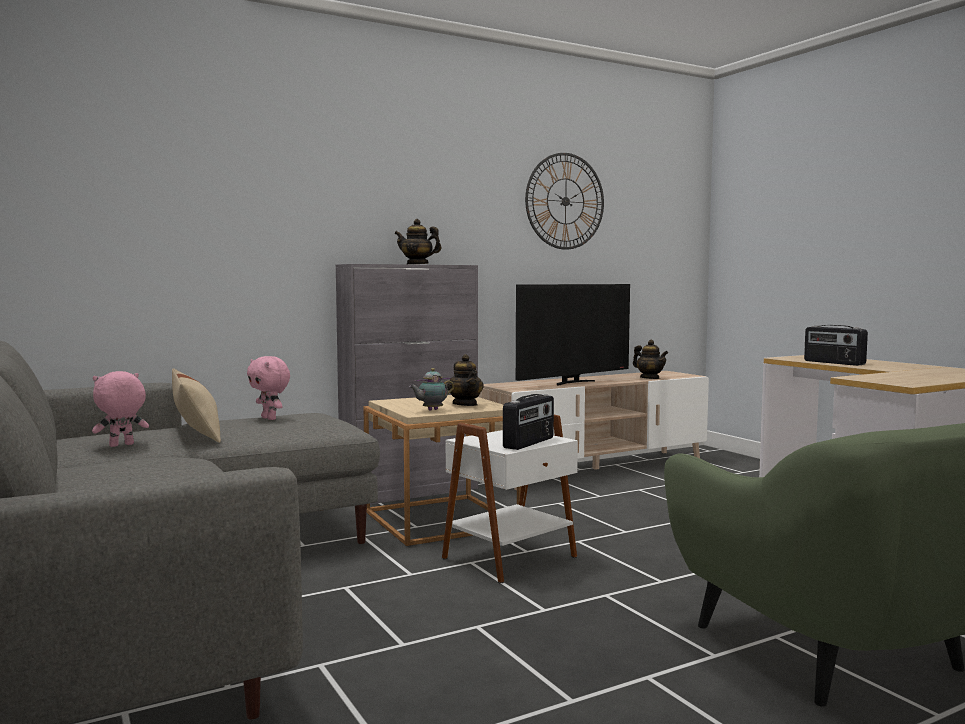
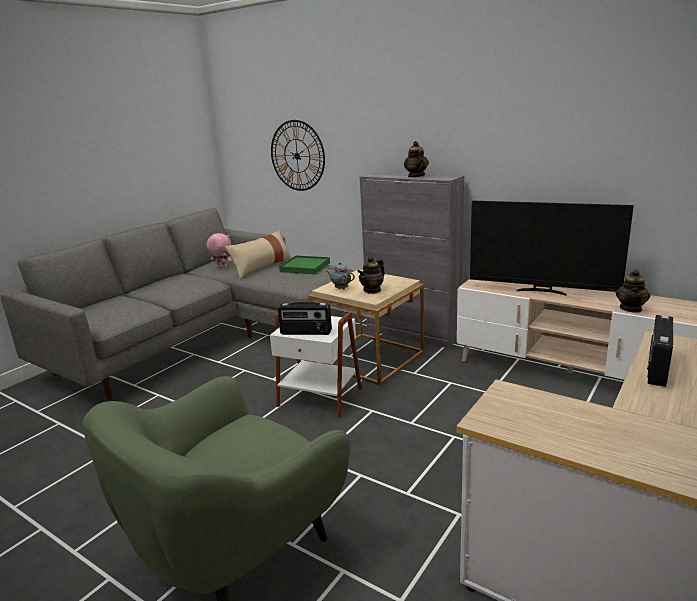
camera: 65 degrees right, 15 degrees up
pink plush toy [247,356,290,420] -> green tray [279,255,330,275]
wall clock [525,153,604,250] -> wall clock moved to [271,120,325,191]

